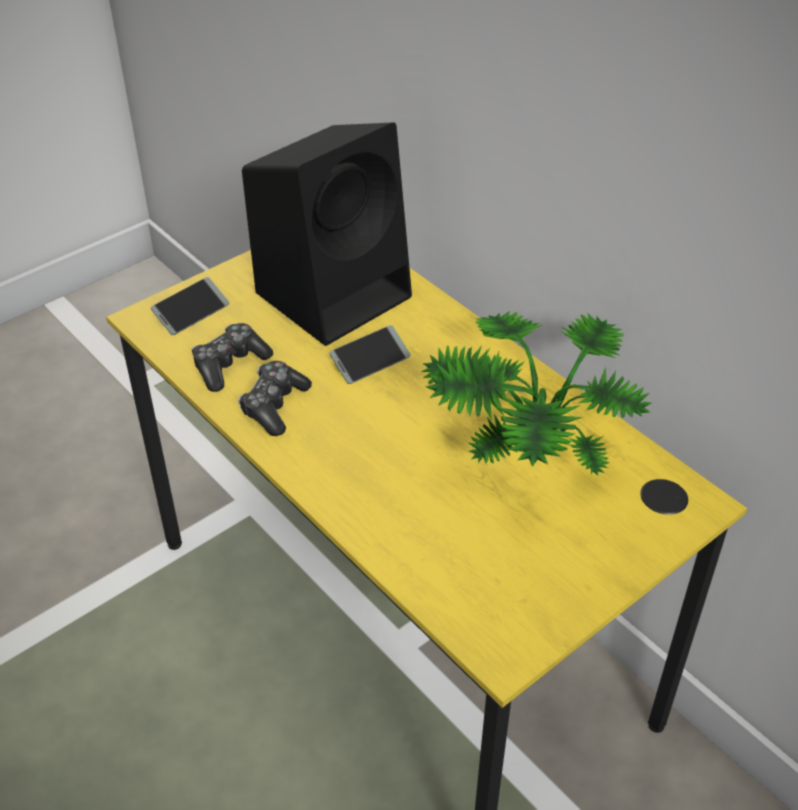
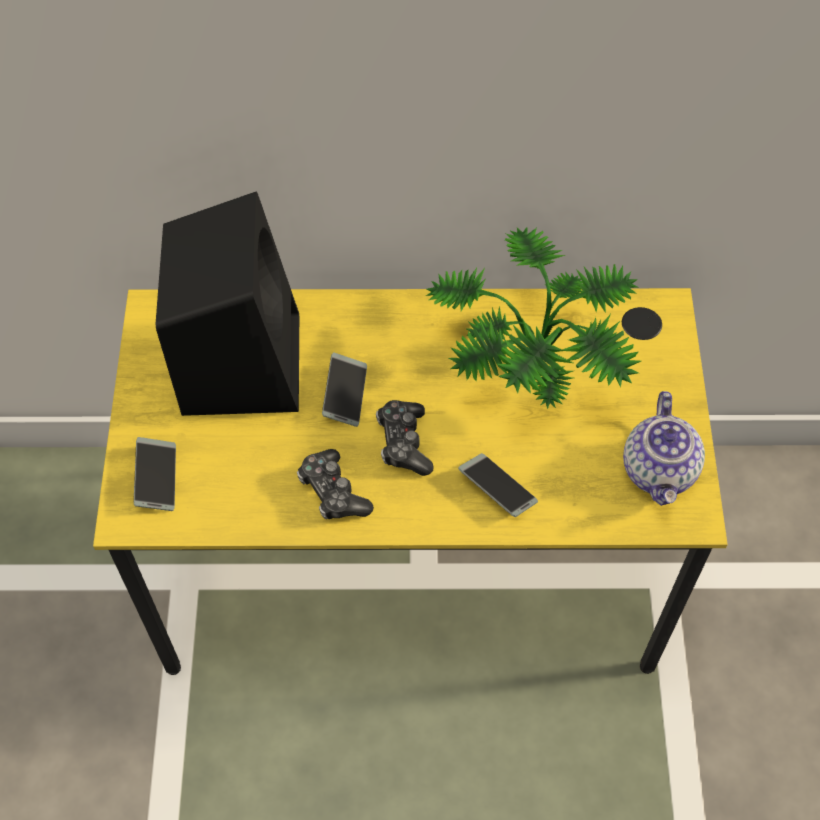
camera: 50 degrees left, 15 degrees up
game controller [192,323,273,392] -> game controller moved to [376,400,434,476]
none -> phone [458,453,538,517]
none -> teapot [623,391,705,506]

